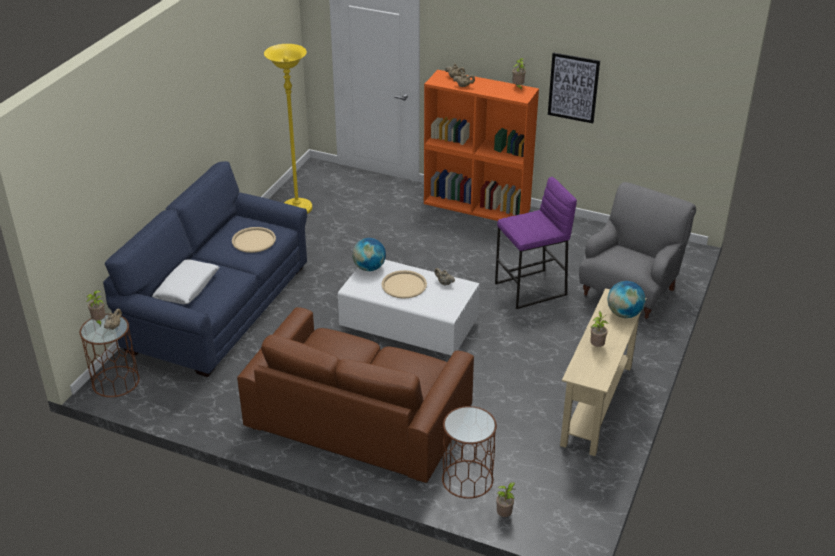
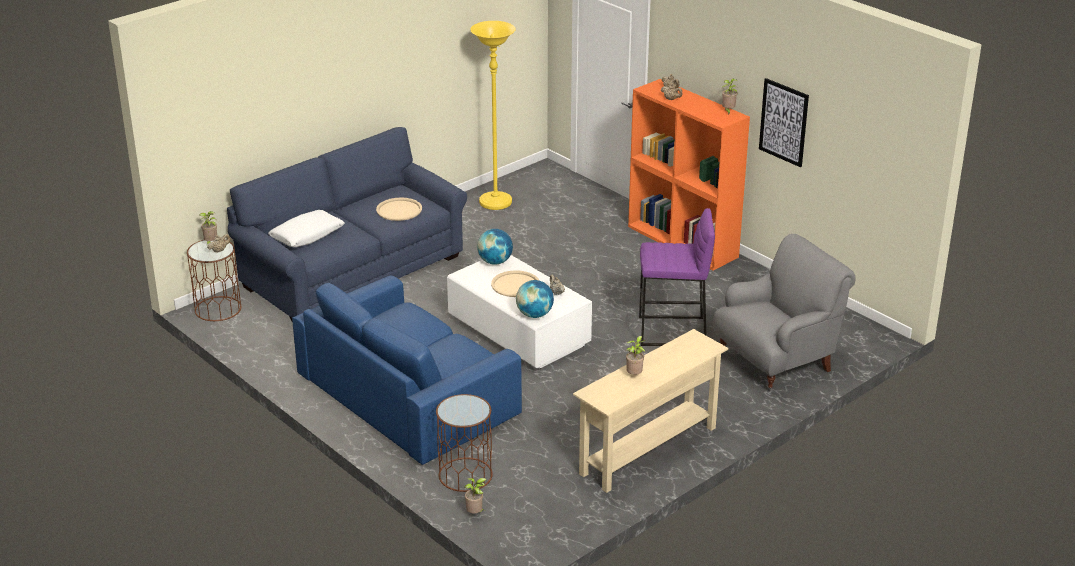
camera: 25 degrees right, 5 degrees down
brown sofa [237,307,474,483] -> blue sofa [292,276,522,465]
globe [607,281,646,318] -> globe moved to [516,280,554,318]

